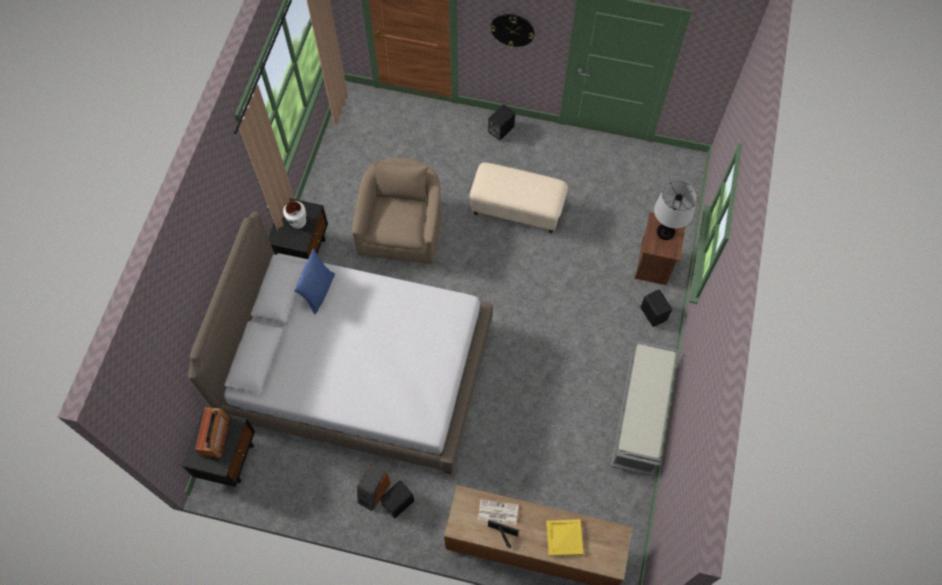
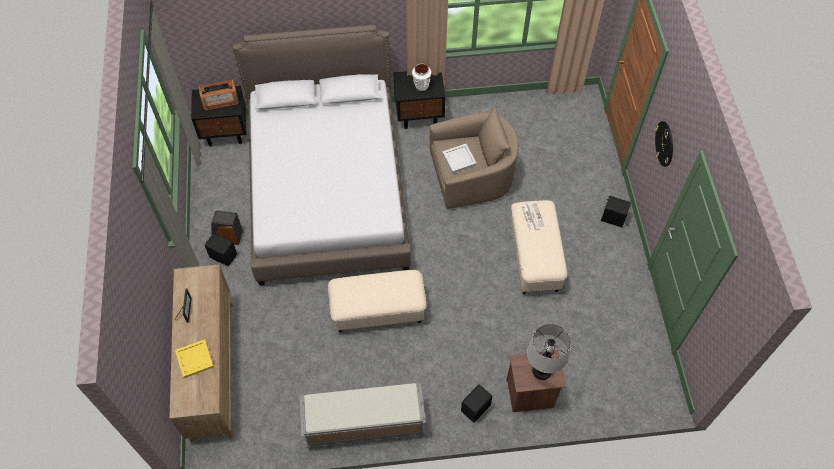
camera: 70 degrees right, 5 degrees down
blue pillow [294,249,335,314] -> none
newspaper [478,500,518,525] -> newspaper moved to [521,202,545,232]
none -> beige ottoman [328,270,427,333]
none -> white tray [442,144,477,173]

